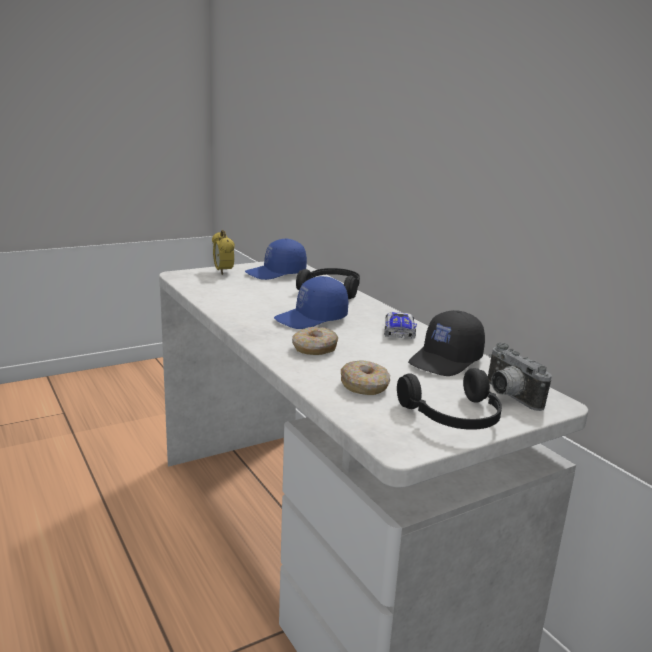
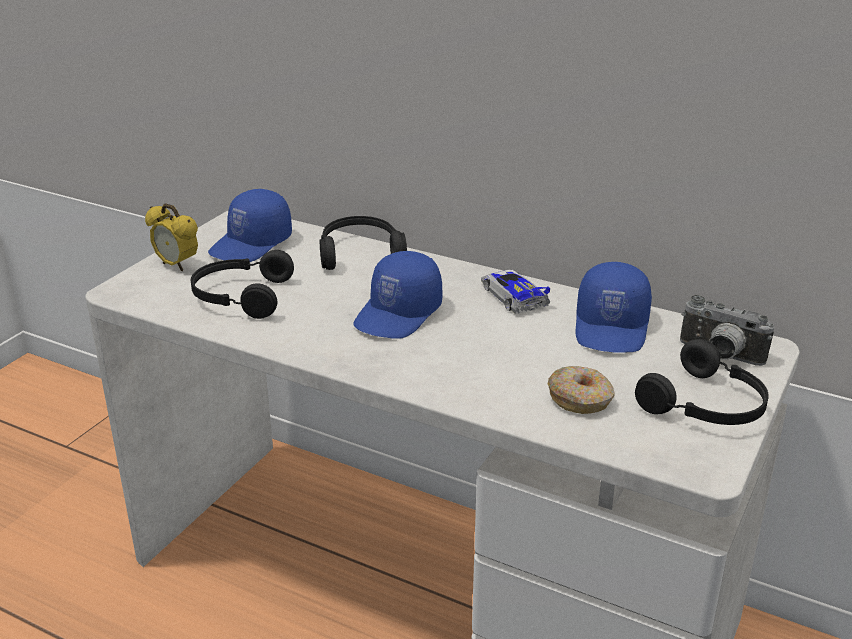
camera: 30 degrees left, 10 degrees up
donut [292,327,338,355] -> none
black cap [408,310,485,376] -> blue cap [575,262,652,353]
none -> black headphones [191,250,294,319]

